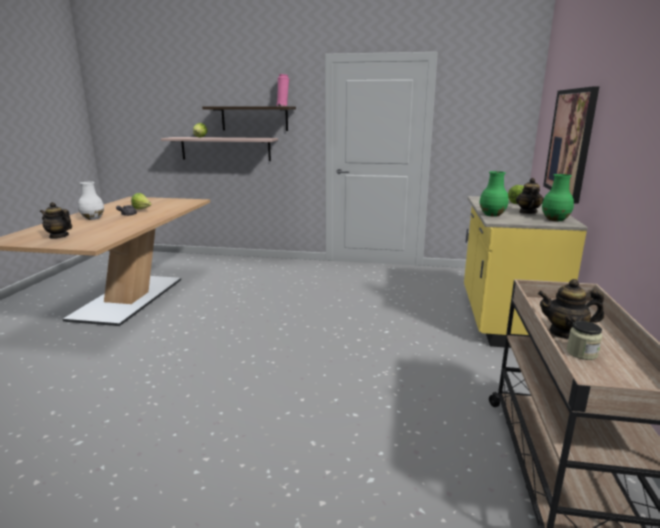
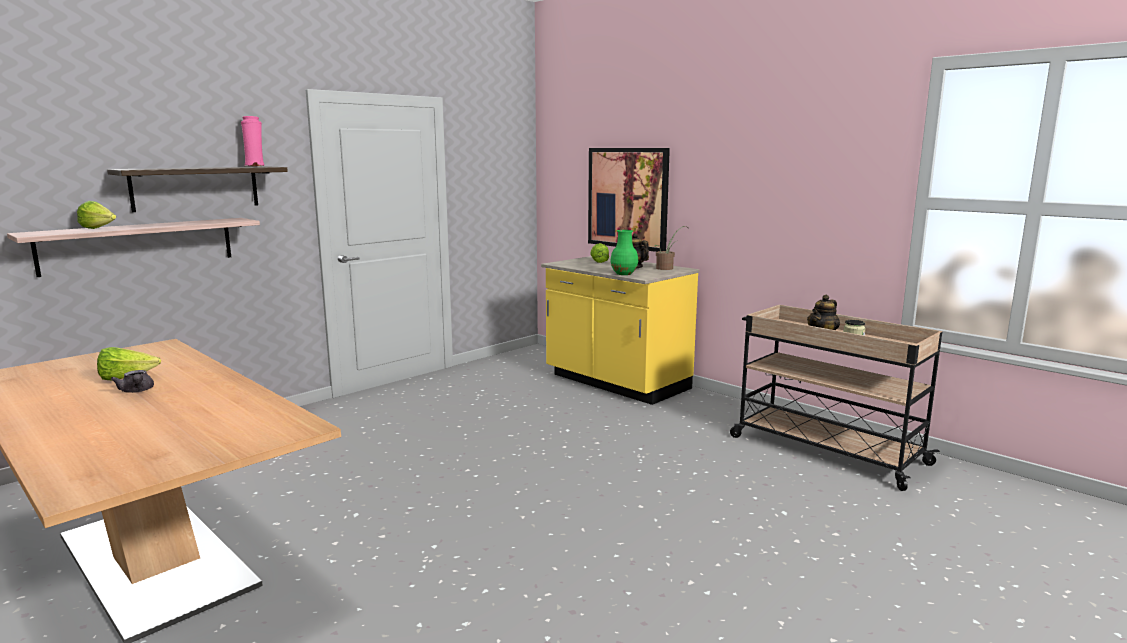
camera: 55 degrees left, 5 degrees down
teapot [40,202,72,239] -> none
white vase [78,182,104,220] -> none
green vase [542,174,574,221] -> potted plant [655,226,688,270]

